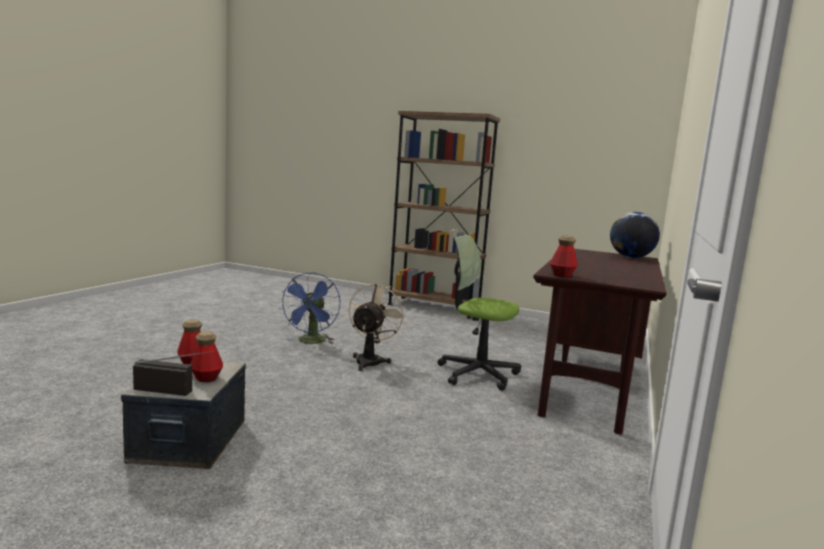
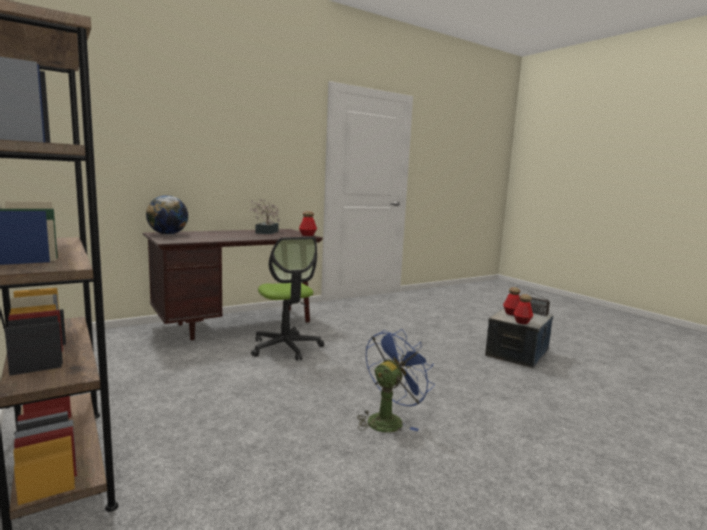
camera: 145 degrees left, 0 degrees up
beige fan [348,283,406,371] -> none
none -> potted plant [250,199,280,234]

